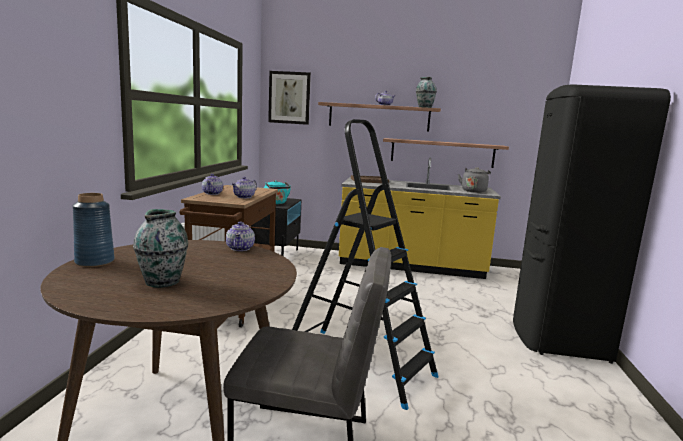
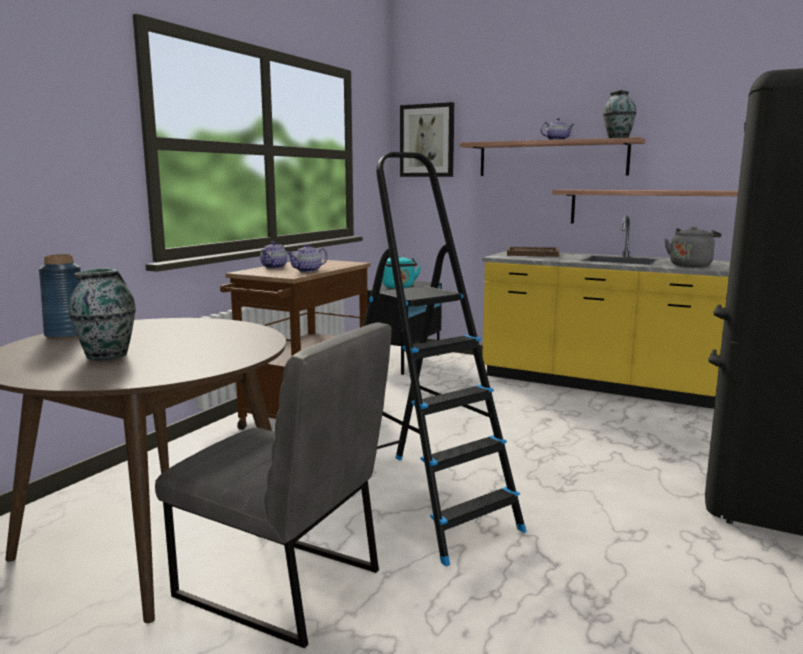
camera: 20 degrees right, 0 degrees up
teapot [226,221,255,251] -> none

